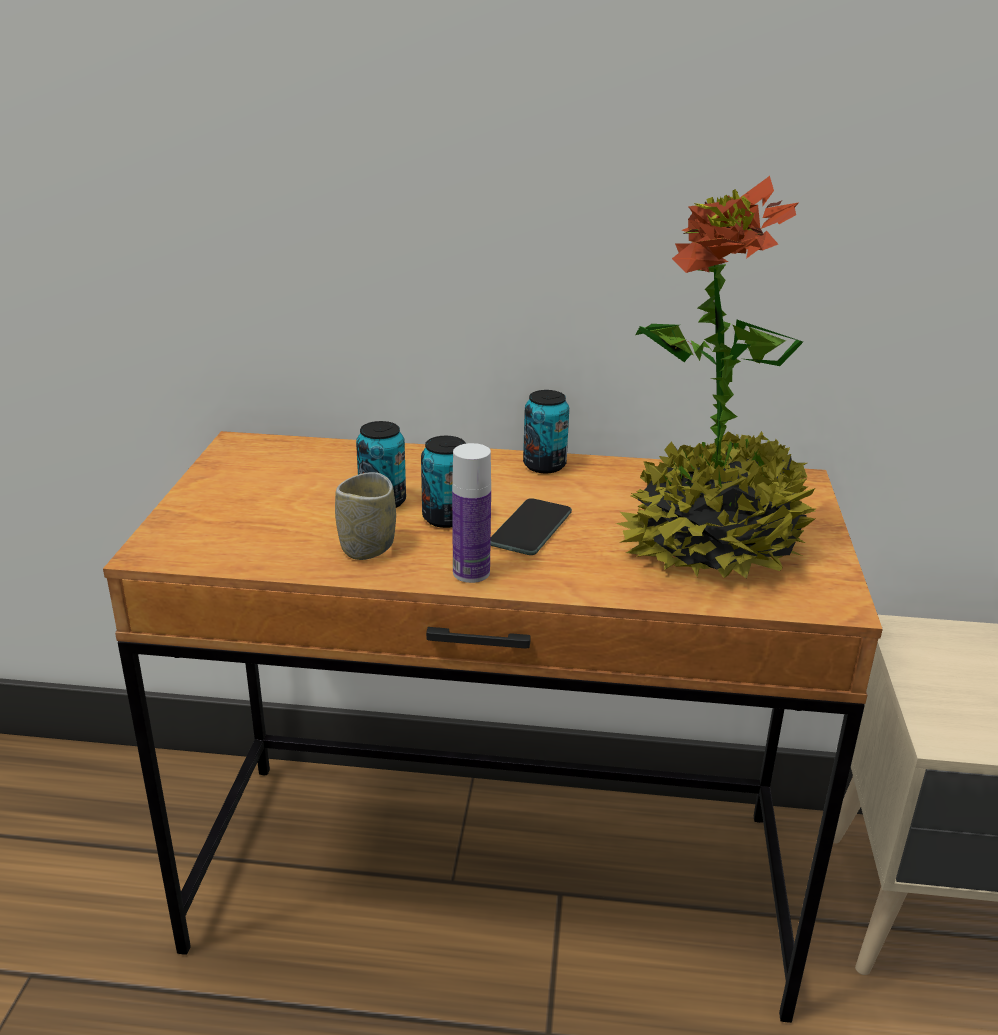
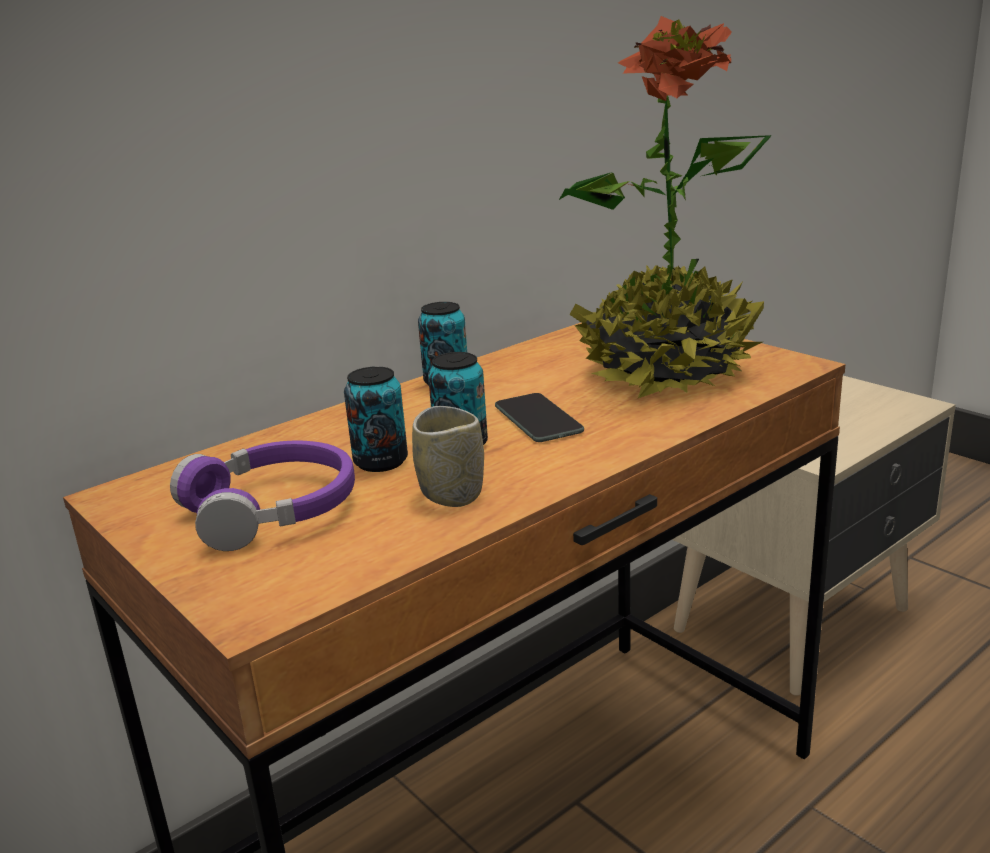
camera: 45 degrees left, 5 degrees down
bottle [452,443,491,583] -> none
none -> purple headphones [170,440,355,551]

